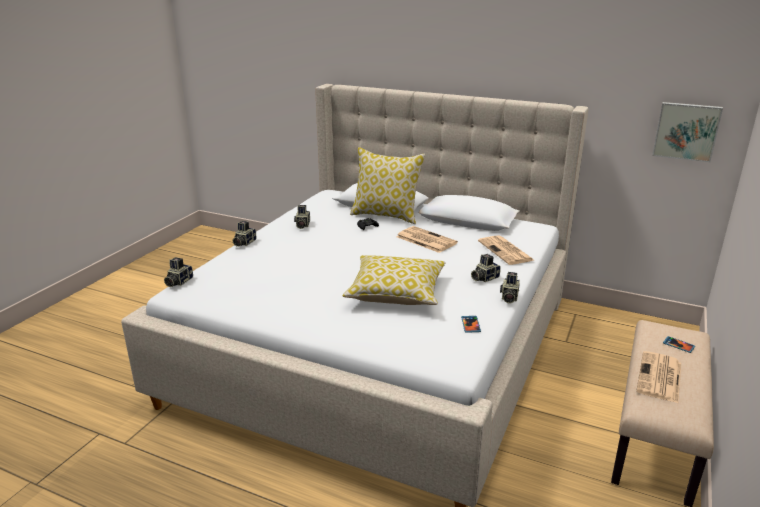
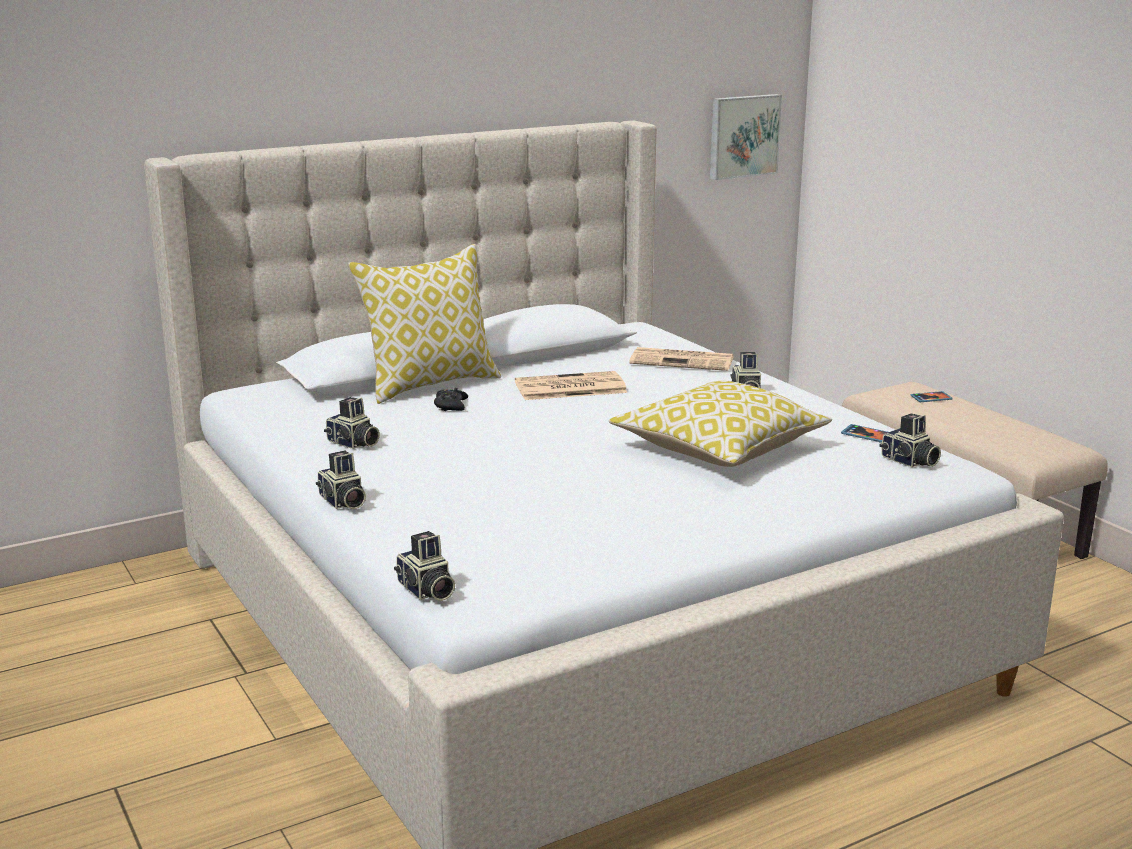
camera: 55 degrees left, 5 degrees down
camera [500,272,520,303] -> camera moved to [879,413,941,467]
newspaper [636,351,681,403] -> none

